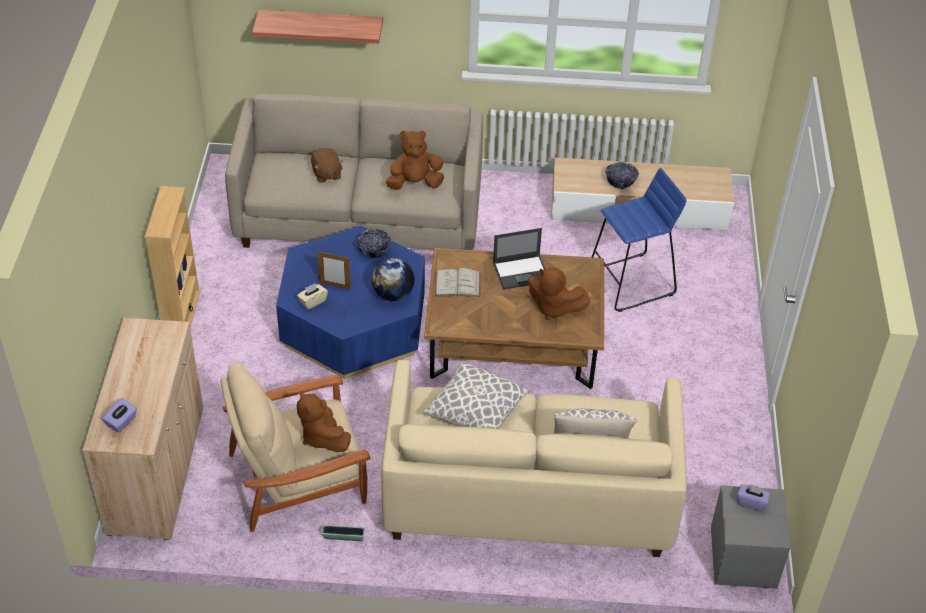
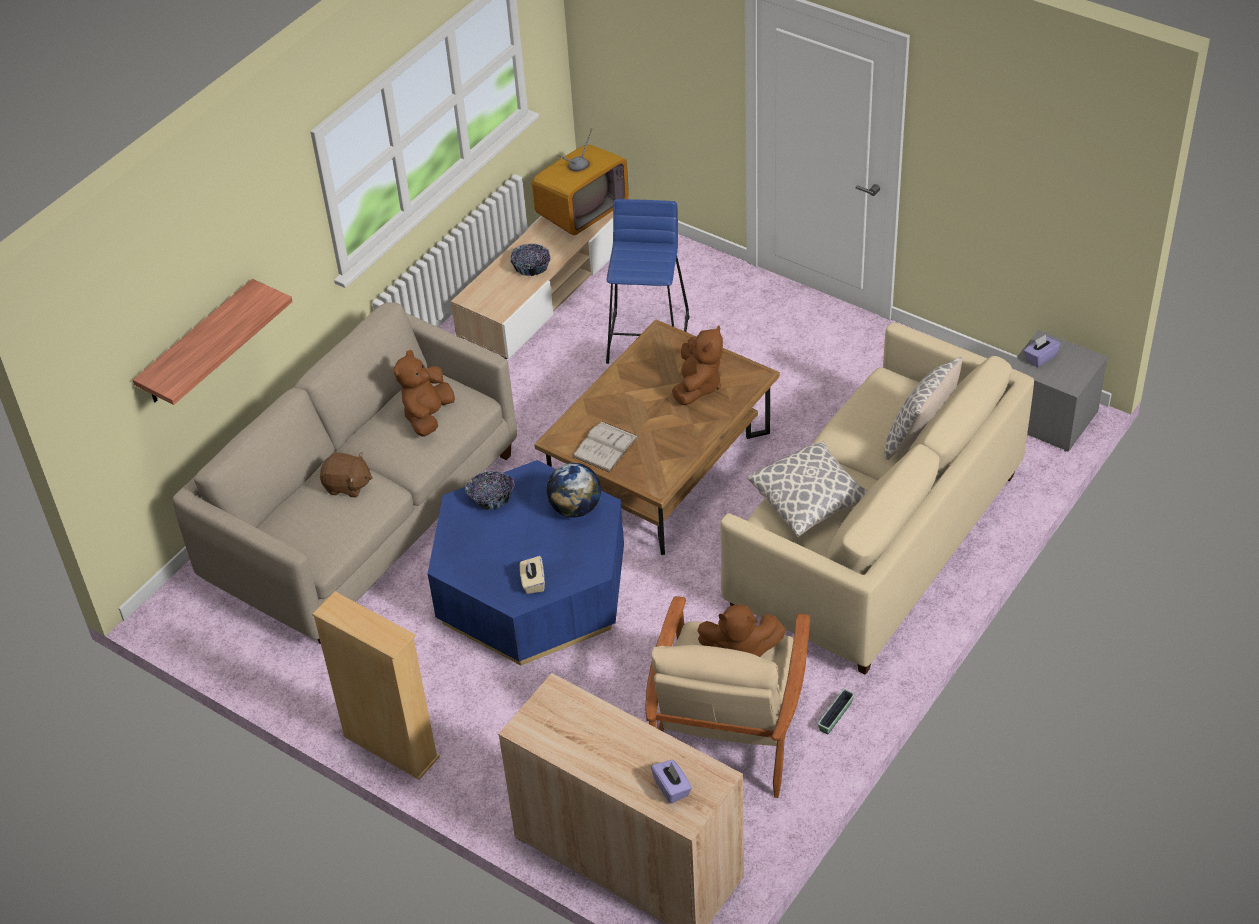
camera: 55 degrees left, 0 degrees up
picture frame [317,251,351,289] -> none
laptop [493,228,546,290] -> none
brown plush toy [528,267,590,320] -> brown plush toy turned 45 degrees counterclockwise [672,325,723,405]
none -> television [532,128,629,236]

